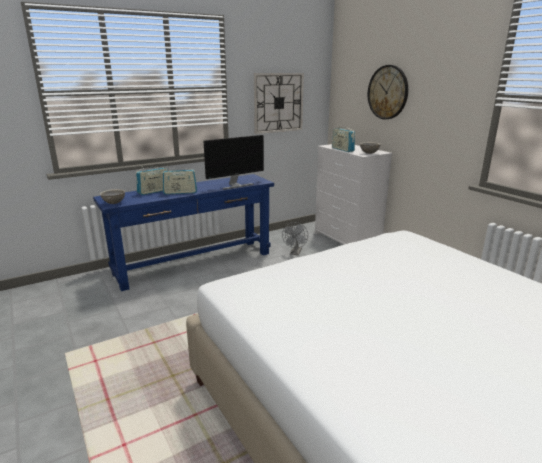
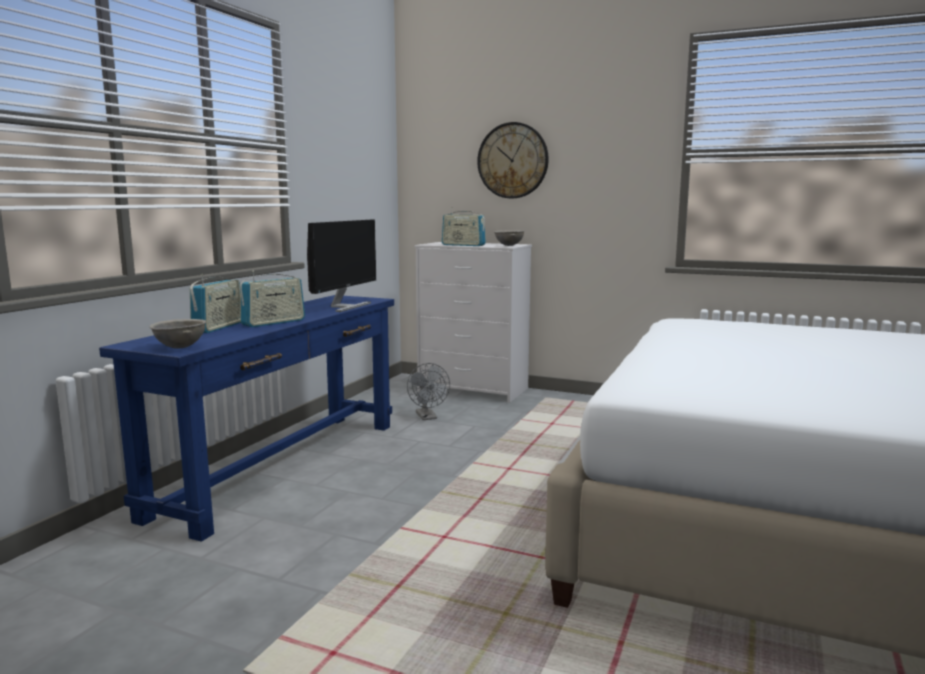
camera: 35 degrees left, 10 degrees down
wall clock [254,73,304,134] -> none

